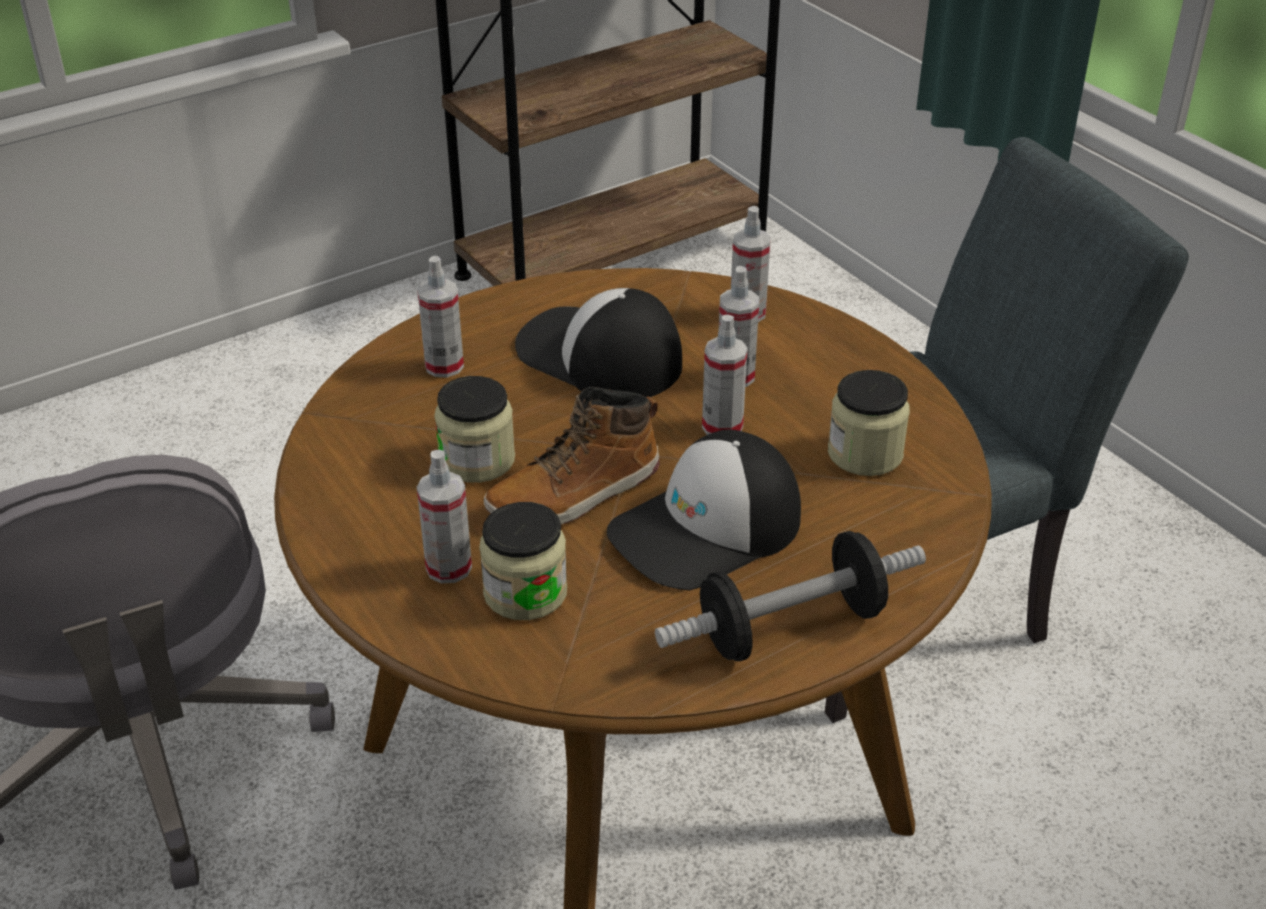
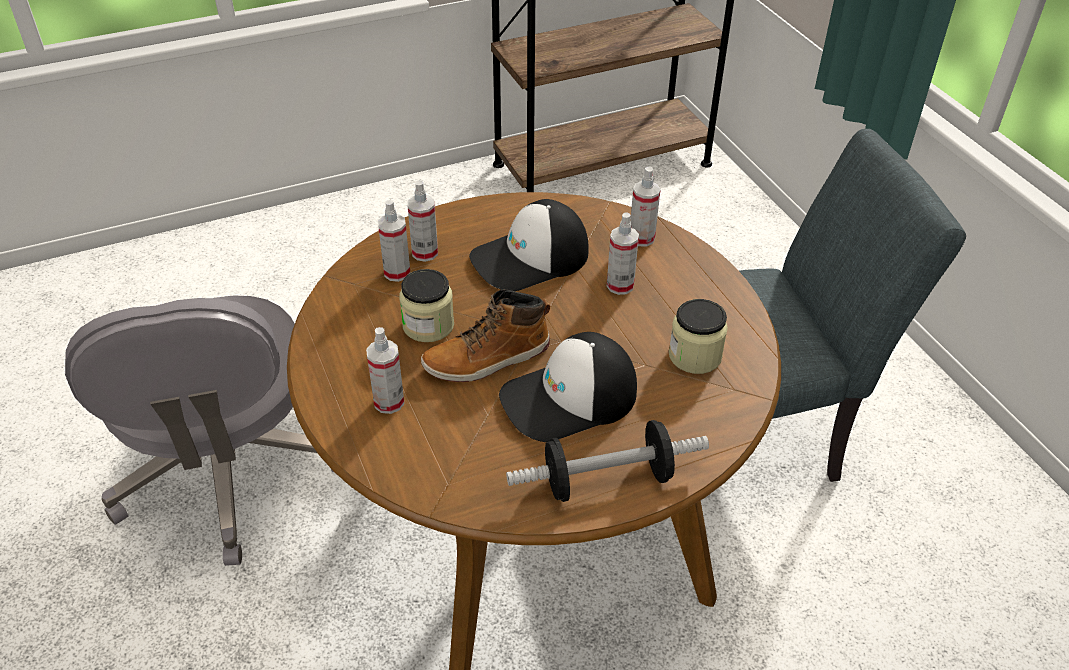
camera: 10 degrees right, 5 degrees up
jar [479,502,567,620] -> none
cap [515,288,682,397] -> cap turned 75 degrees counterclockwise [469,199,588,291]
spray bottle [702,315,747,435] -> spray bottle moved to [378,200,411,282]

